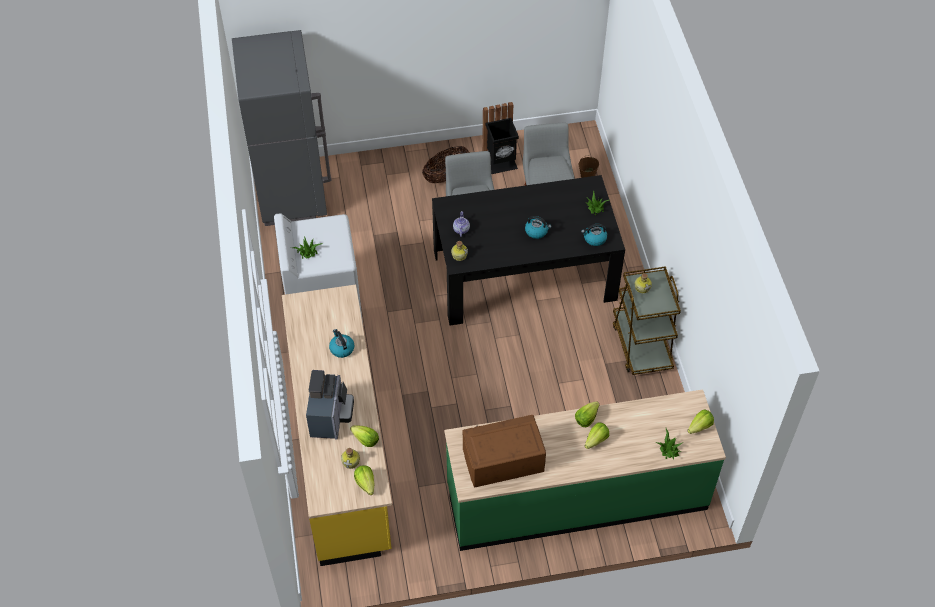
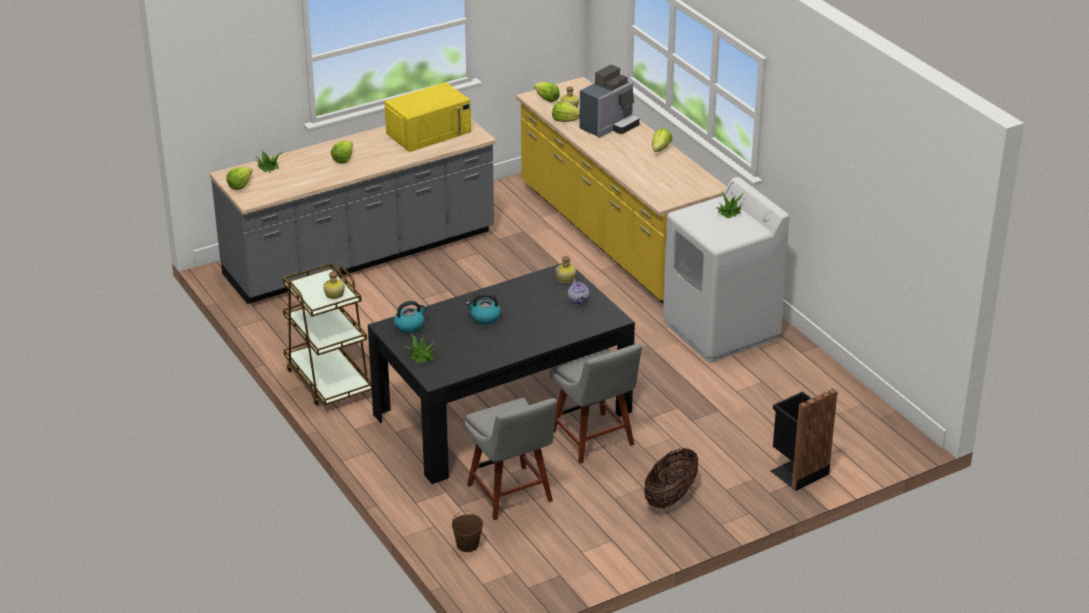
camera: 160 degrees right, 20 degrees down
grey fridge [232,30,331,226] -> none
coffee machine [306,370,354,439] -> coffee machine turned 120 degrees counterclockwise [579,65,640,138]
kettle [329,329,354,358] -> none
green counter [444,389,726,551] -> grey counter [210,119,496,304]
brown microwave [463,415,546,488] -> yellow microwave [385,82,471,152]
black trash can [482,102,519,174] -> black trash can moved to [771,389,838,491]
lettuce [575,402,600,427] -> lettuce moved to [652,128,672,152]

